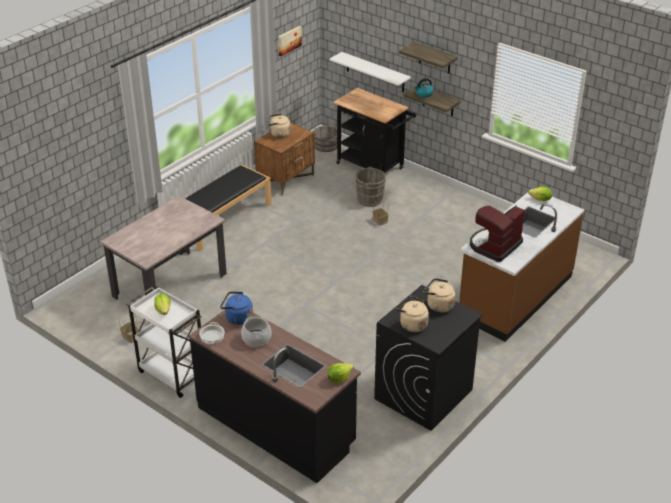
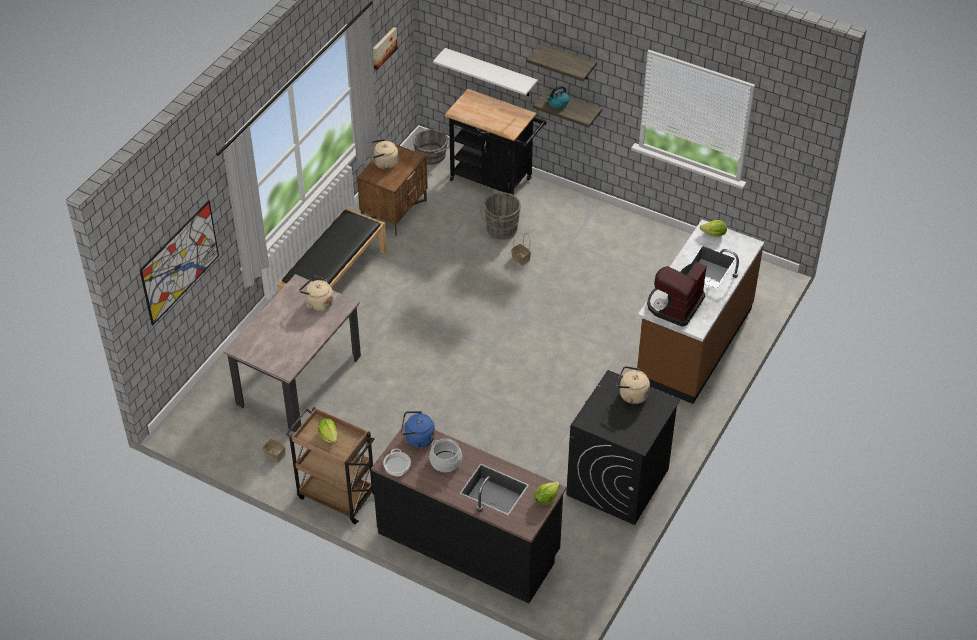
camera: 10 degrees left, 10 degrees up
white cart [127,286,202,398] -> brown cart [286,407,375,524]
beige kettle [395,296,429,332] -> beige kettle moved to [299,276,333,312]
none -> picture [140,200,219,326]

